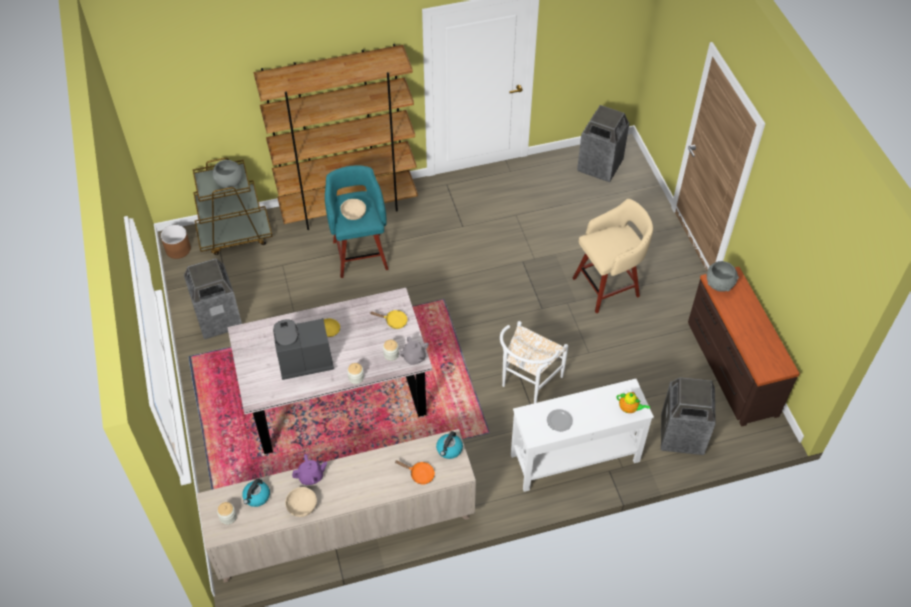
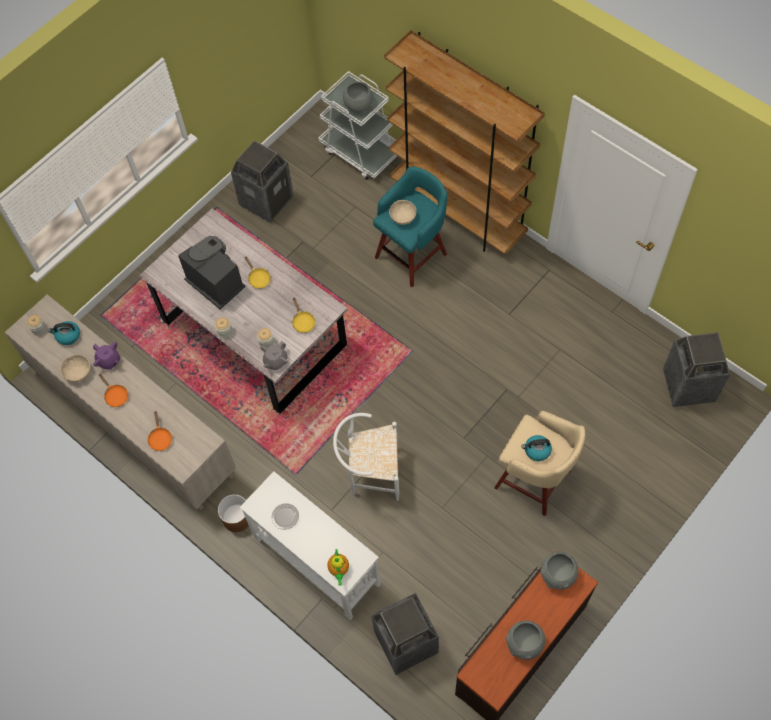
camera: 60 degrees right, 10 degrees up
brown planter [161,225,191,259] -> brown planter moved to [218,494,249,532]
brown cart [193,158,273,255] -> white cart [318,71,397,180]
kettle [436,431,463,459] -> kettle moved to [521,435,552,461]
none -> orange frying pan [99,374,128,407]
none -> grey bowl [506,620,545,660]

